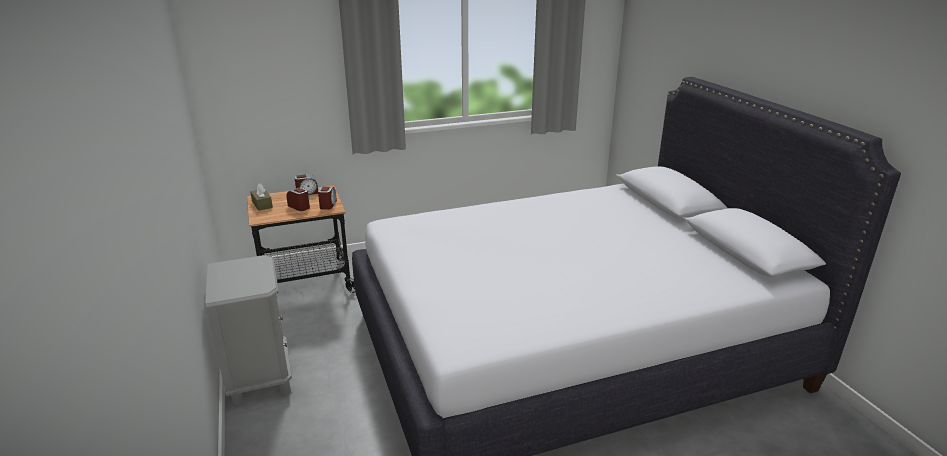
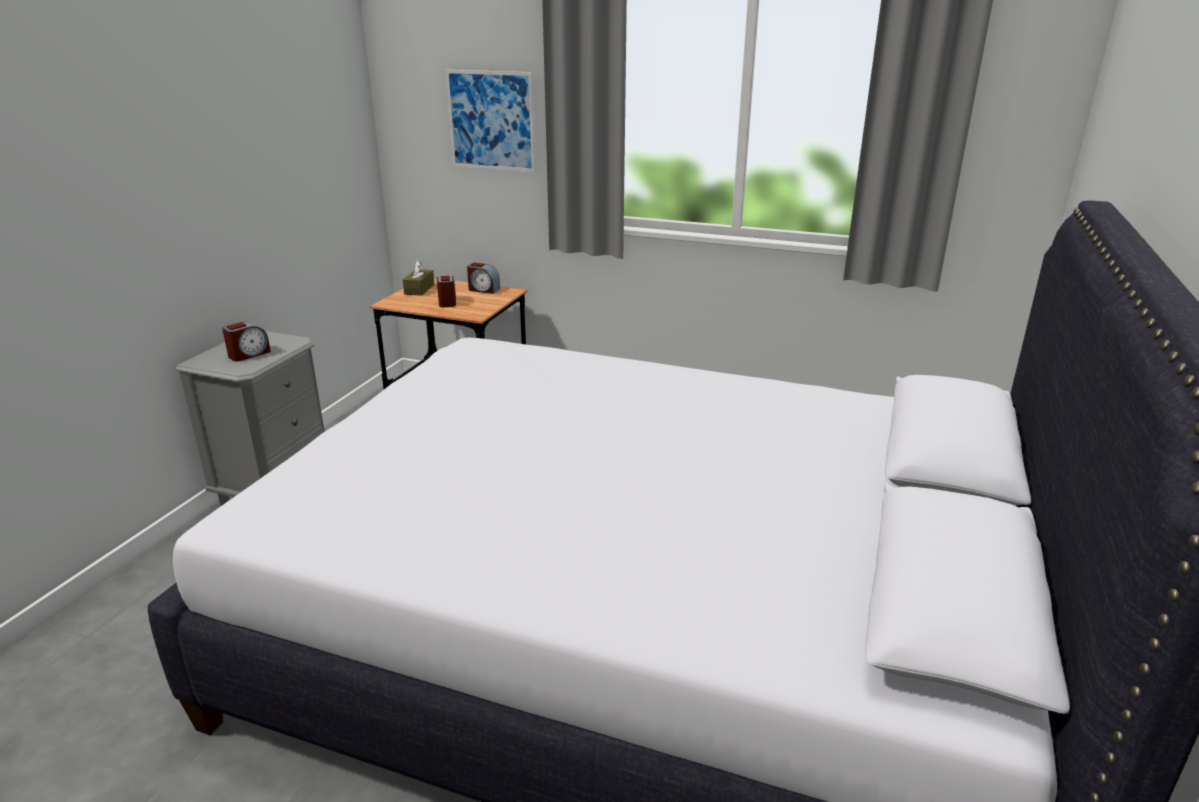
camera: 40 degrees right, 0 degrees up
alarm clock [318,187,337,210] -> alarm clock moved to [222,322,271,362]
none -> picture [445,70,536,172]

